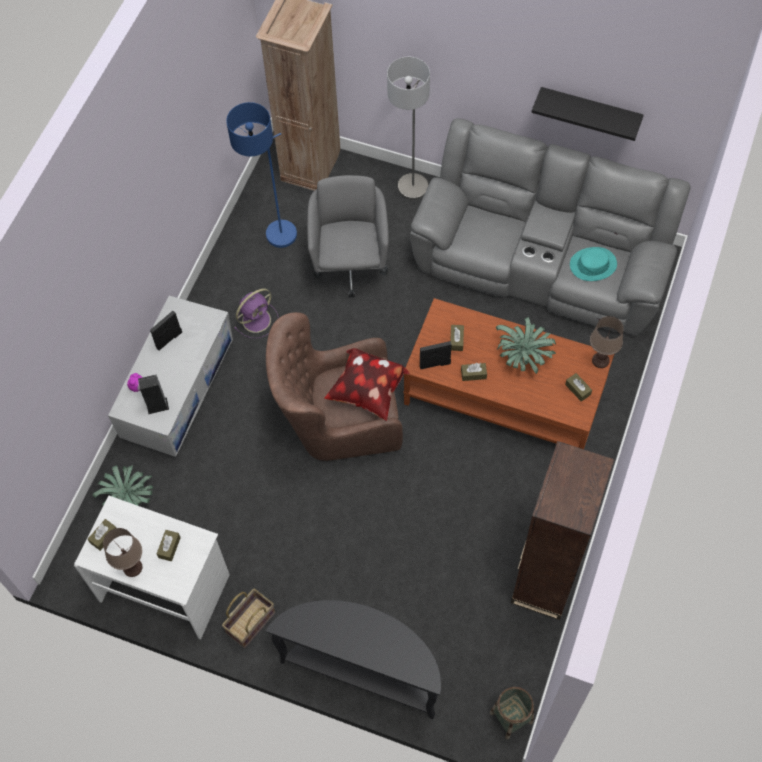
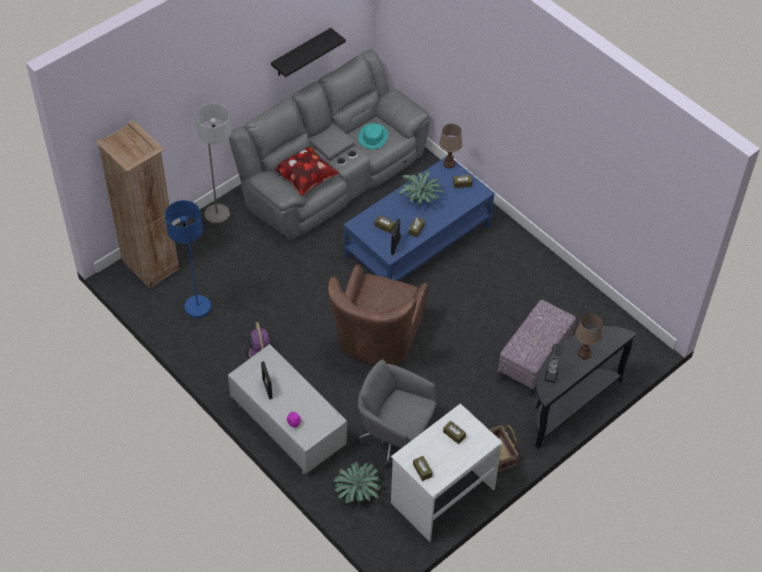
camera: 65 degrees left, 10 degrees down
brown table lamp [103,528,142,577] -> brown table lamp moved to [575,313,602,359]
speaker [138,374,169,414] -> speaker moved to [545,343,563,383]
grey office chair [307,175,389,297] -> grey office chair moved to [358,359,437,467]
pillow [324,348,410,421] -> pillow moved to [275,147,339,196]
brown coffee table [404,298,614,449] -> blue coffee table [344,157,495,281]
basket [490,687,534,739] -> none
brown bookcase [511,441,615,620] -> none
none -> ottoman [498,300,576,396]

